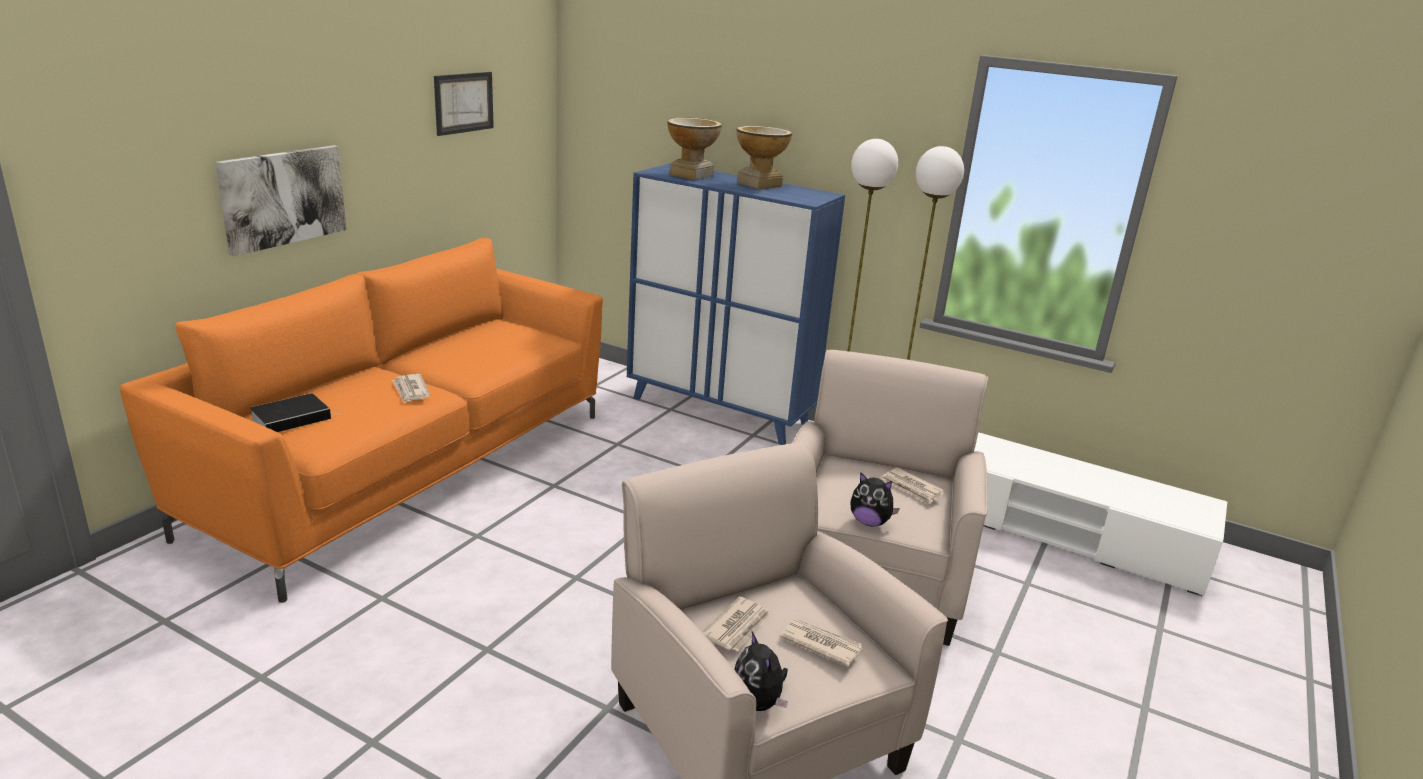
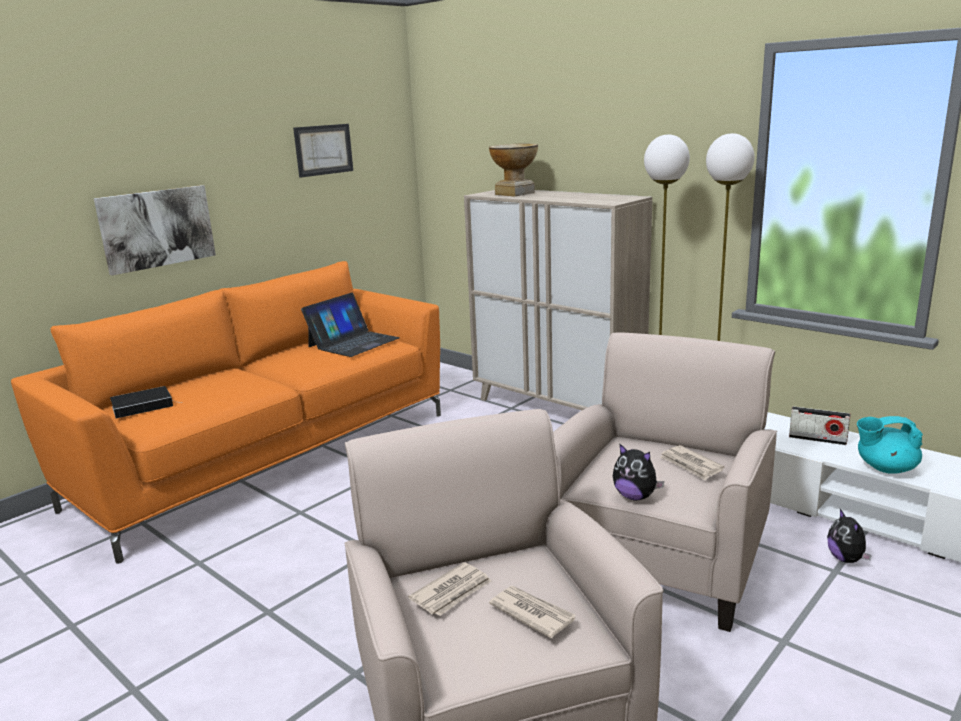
camera: 15 degrees right, 5 degrees down
newspaper [392,374,430,403] -> none
blue cabinet [627,163,845,445] -> beige cabinet [464,190,652,410]
plush toy [734,632,788,711] -> plush toy moved to [827,509,872,563]
vase [736,126,792,189] -> none
none -> laptop [301,293,400,357]
none -> radio [789,406,850,445]
none -> turquoise teapot [857,416,923,474]

